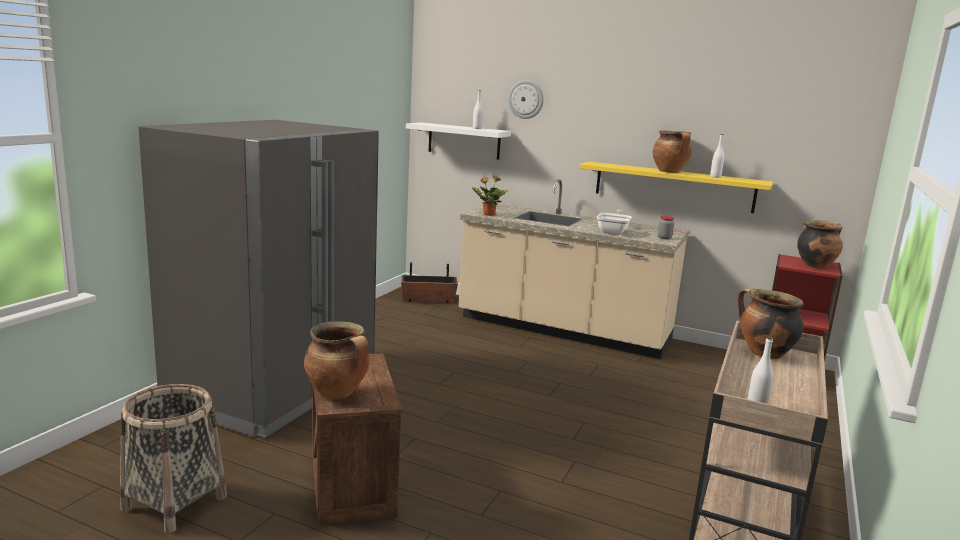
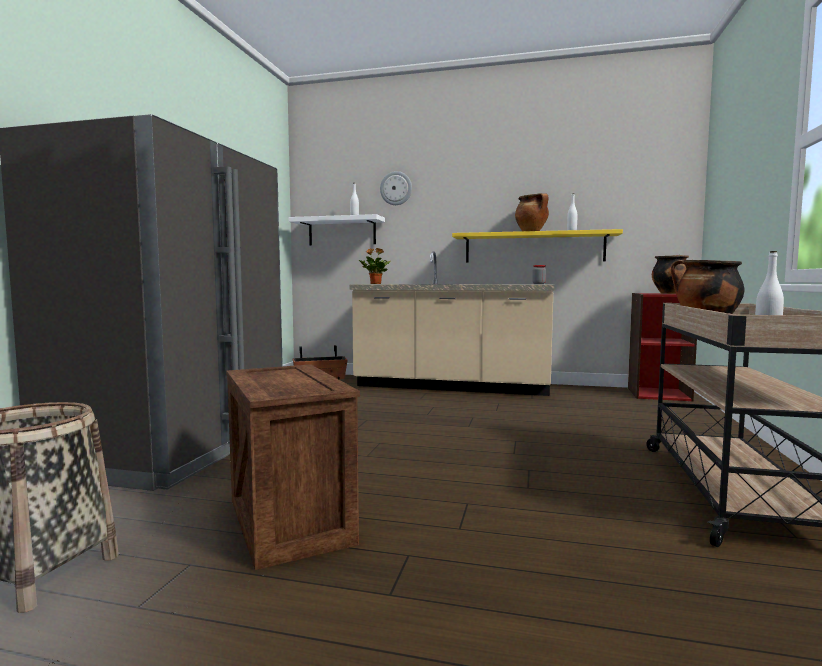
camera: 10 degrees left, 10 degrees down
cooking pot [304,321,369,399] -> none
frying pan [596,210,632,235] -> none

